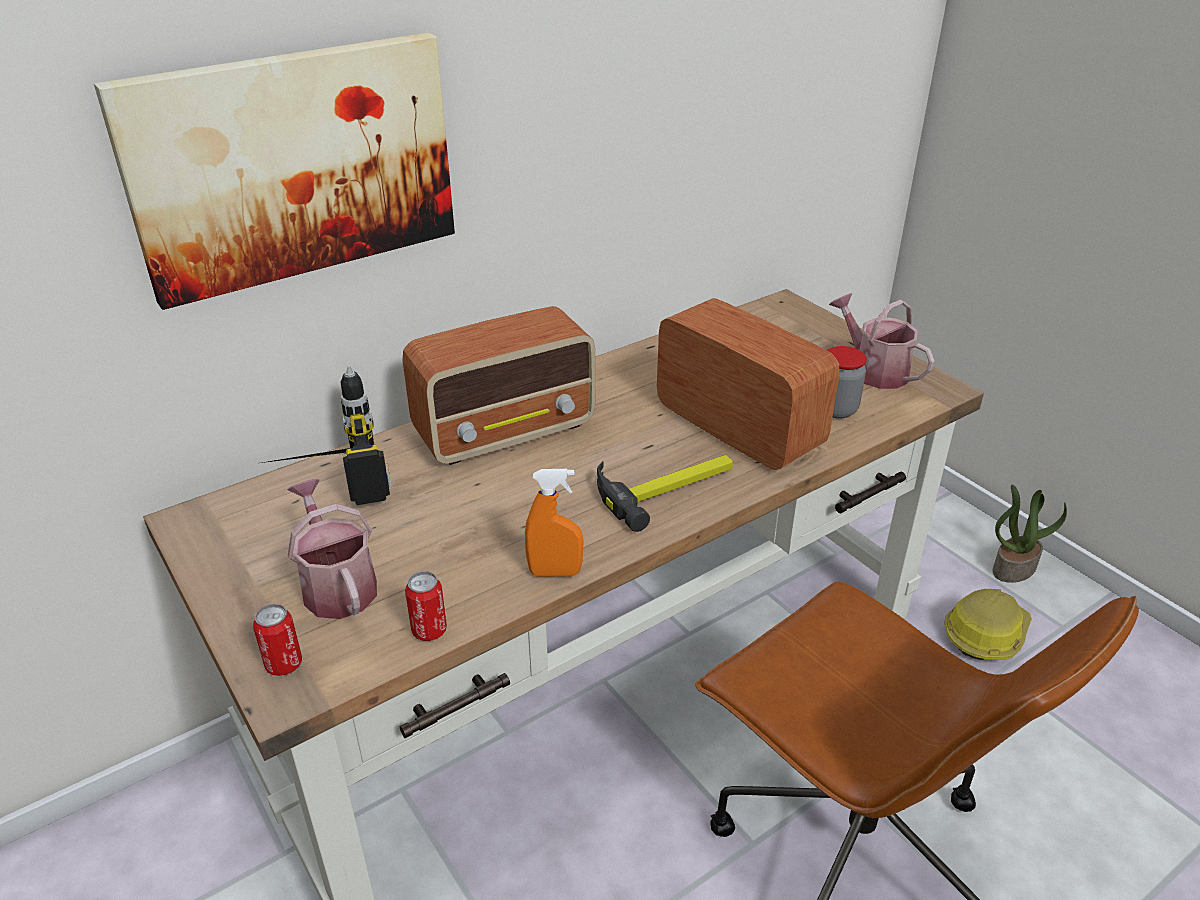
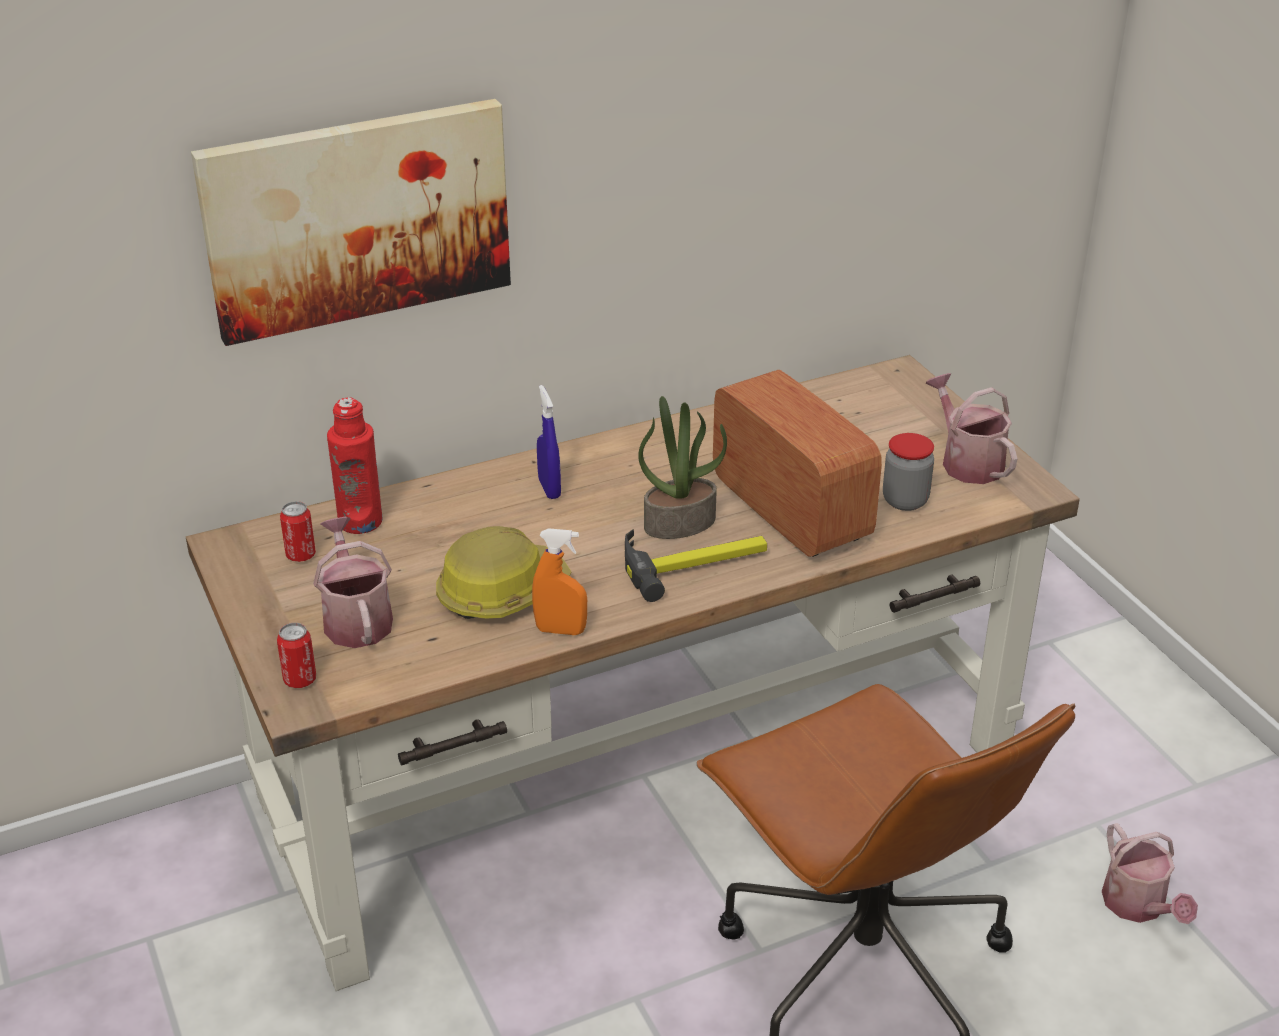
camera: 10 degrees right, 0 degrees up
power drill [262,366,392,505] -> red bottle [327,397,382,534]
radio [403,306,595,465] -> blue spray bottle [537,385,561,499]
can [405,571,447,641] -> can moved to [280,501,316,562]
hard hat [944,589,1032,660] -> hard hat moved to [436,526,572,619]
potted plant [993,485,1067,583] -> potted plant moved to [638,396,727,539]
none -> watering can [1102,823,1198,924]

